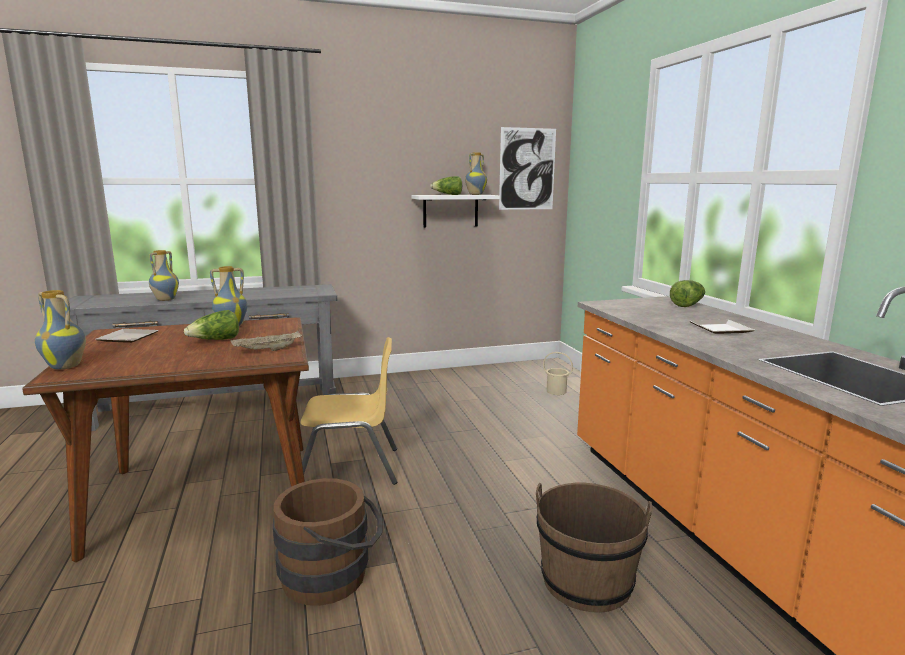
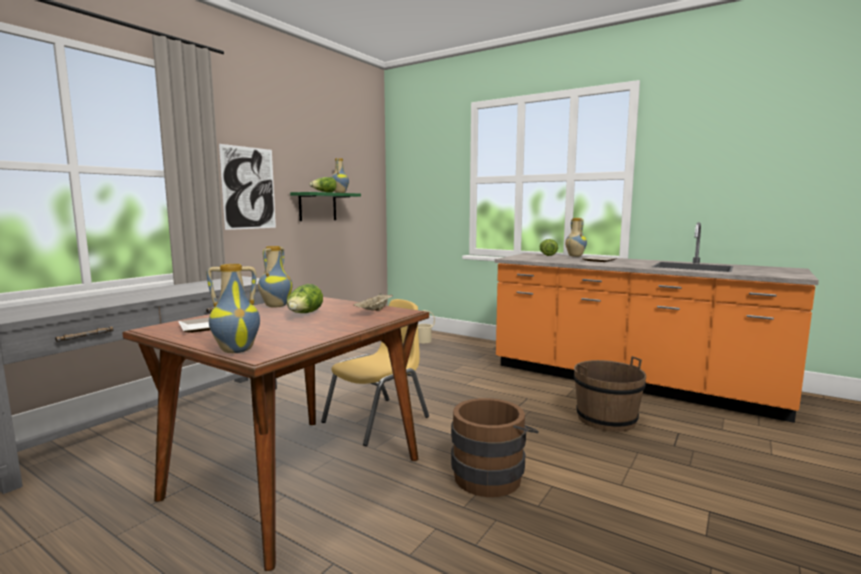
camera: 40 degrees left, 5 degrees down
vase [149,250,179,301] -> vase moved to [565,218,587,257]
white shelf [411,195,500,228] -> green shelf [290,192,361,221]
picture [499,127,556,210] -> picture moved to [219,144,276,230]

